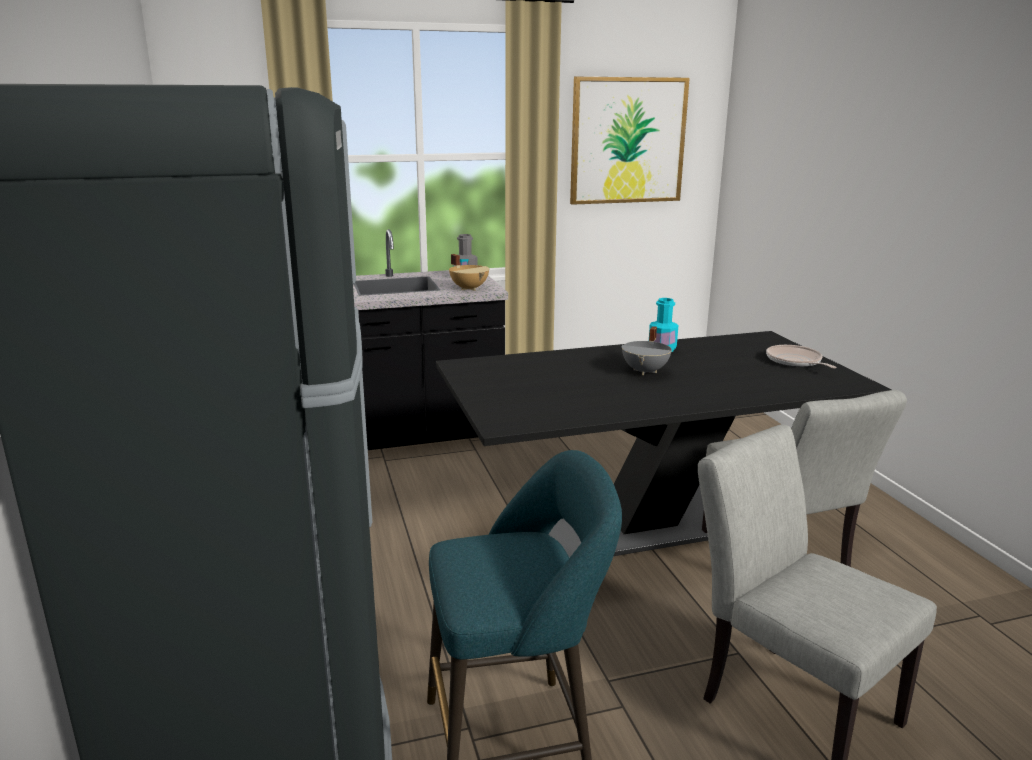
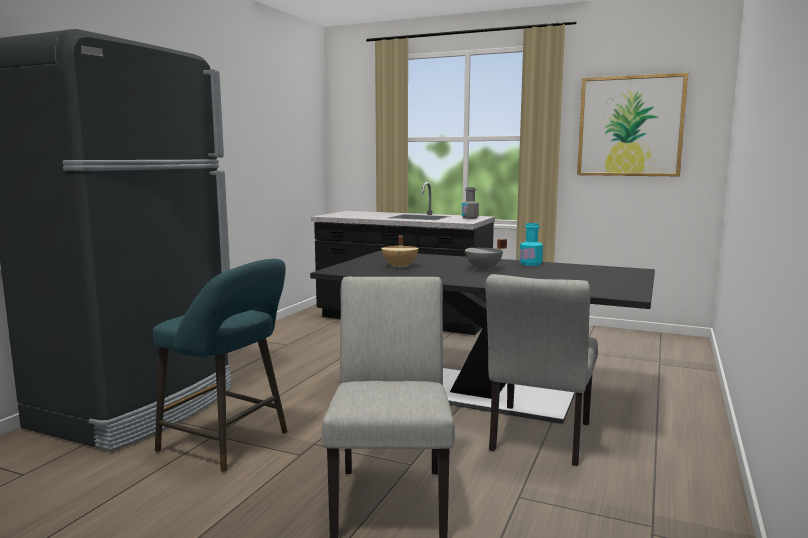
camera: 40 degrees right, 10 degrees down
beige cooking pot [449,254,489,291] -> beige cooking pot moved to [381,236,419,268]
frying pan [766,345,837,368] -> none

